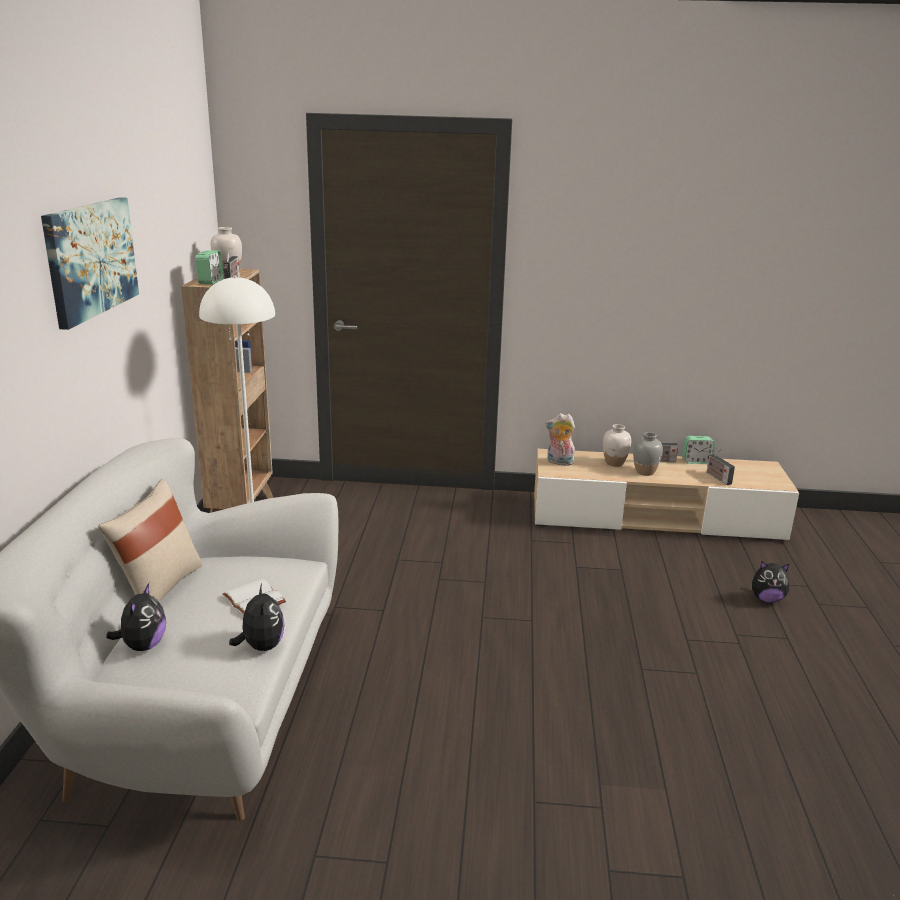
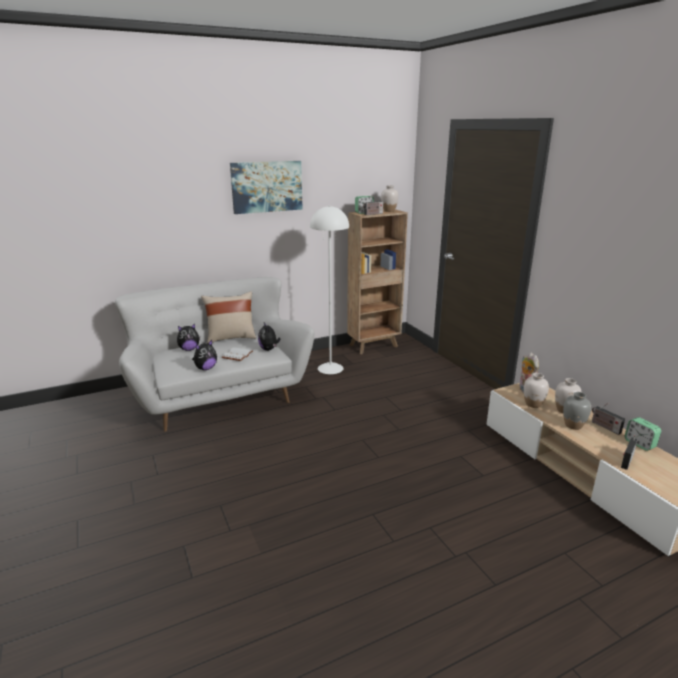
camera: 60 degrees right, 0 degrees up
plush toy [752,561,790,603] -> plush toy moved to [258,322,280,351]
none -> white vase [524,373,549,408]

